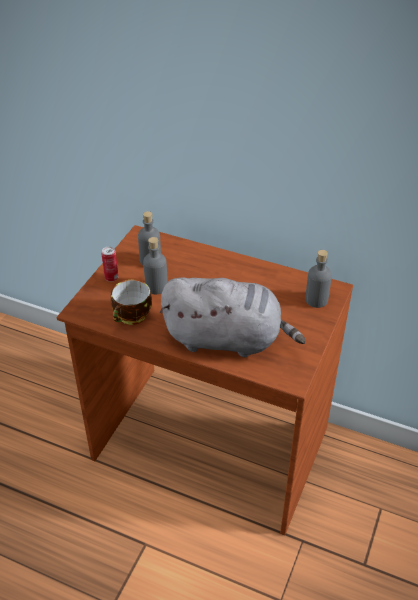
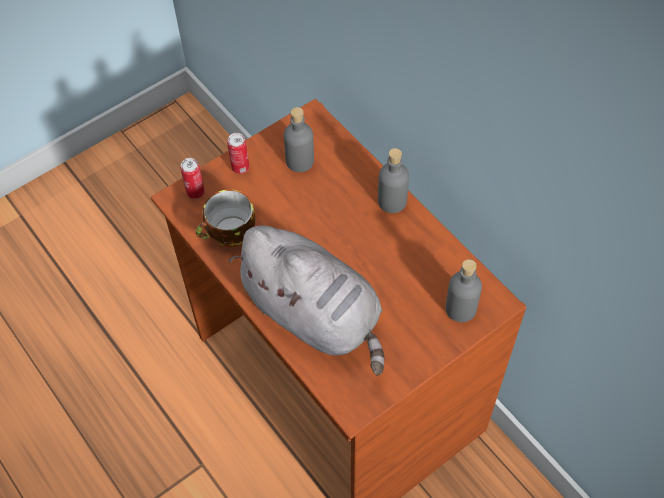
camera: 30 degrees right, 15 degrees up
grey bottle [143,237,168,294] -> grey bottle moved to [378,148,409,213]
none -> can [181,158,205,199]

